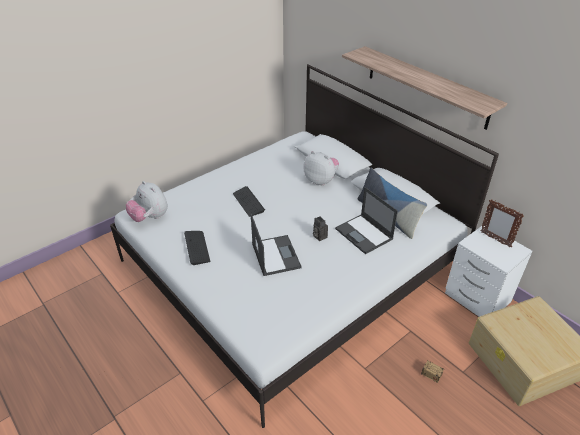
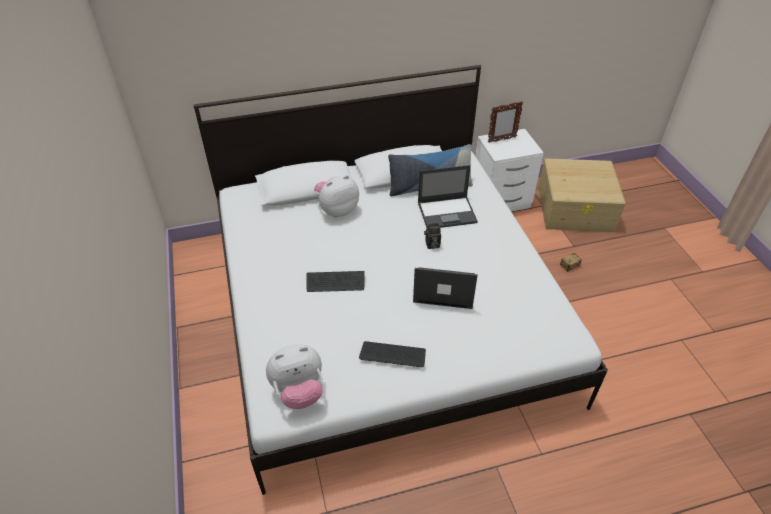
camera: 65 degrees left, 5 degrees up
shelf [342,46,507,130] -> none

